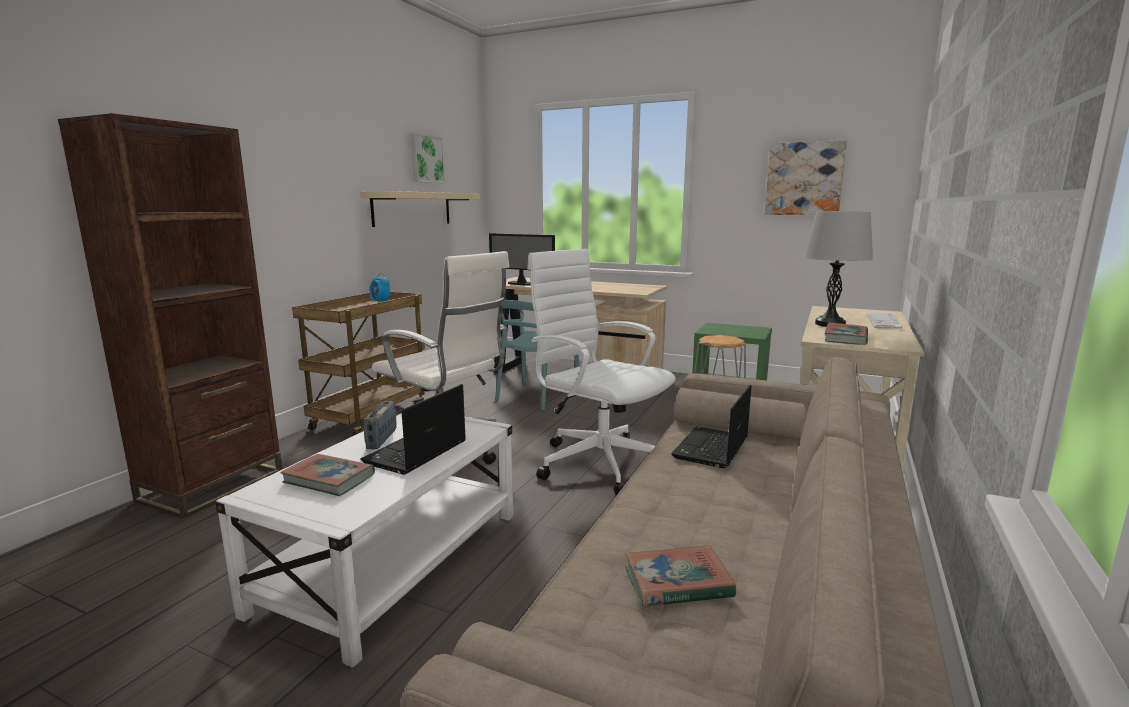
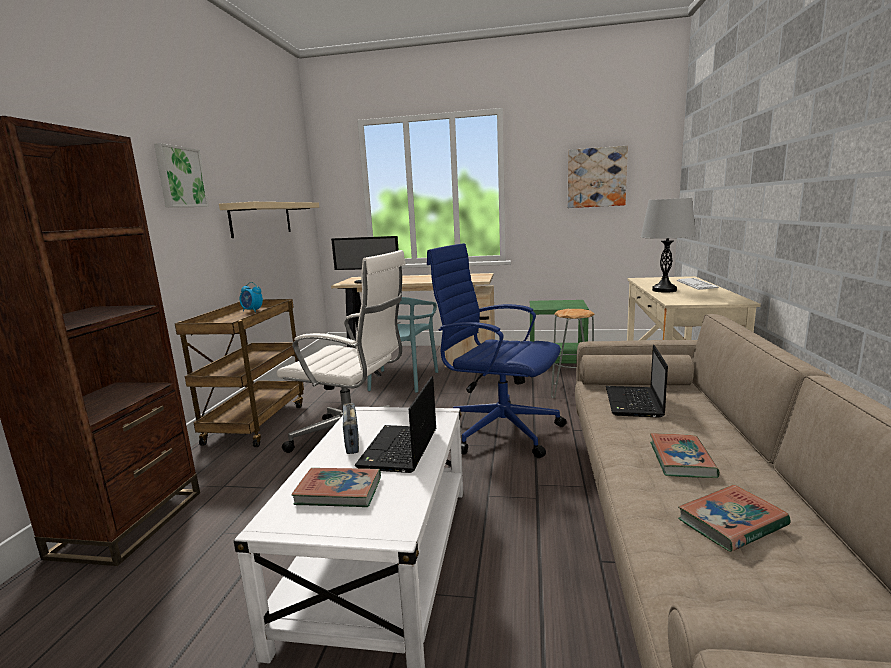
camera: 15 degrees left, 0 degrees up
picture [411,133,446,183] -> picture moved to [154,143,209,207]
white office chair [527,249,676,496] -> blue office chair [427,243,567,458]
book [825,323,868,345] -> book moved to [650,433,720,478]

